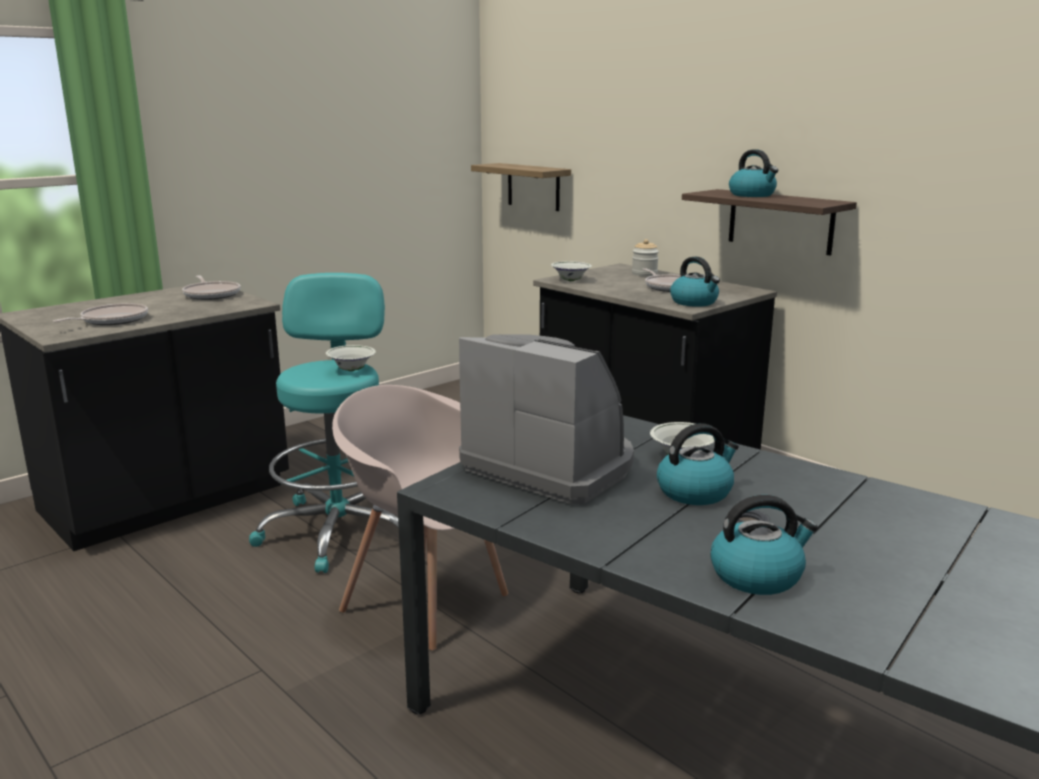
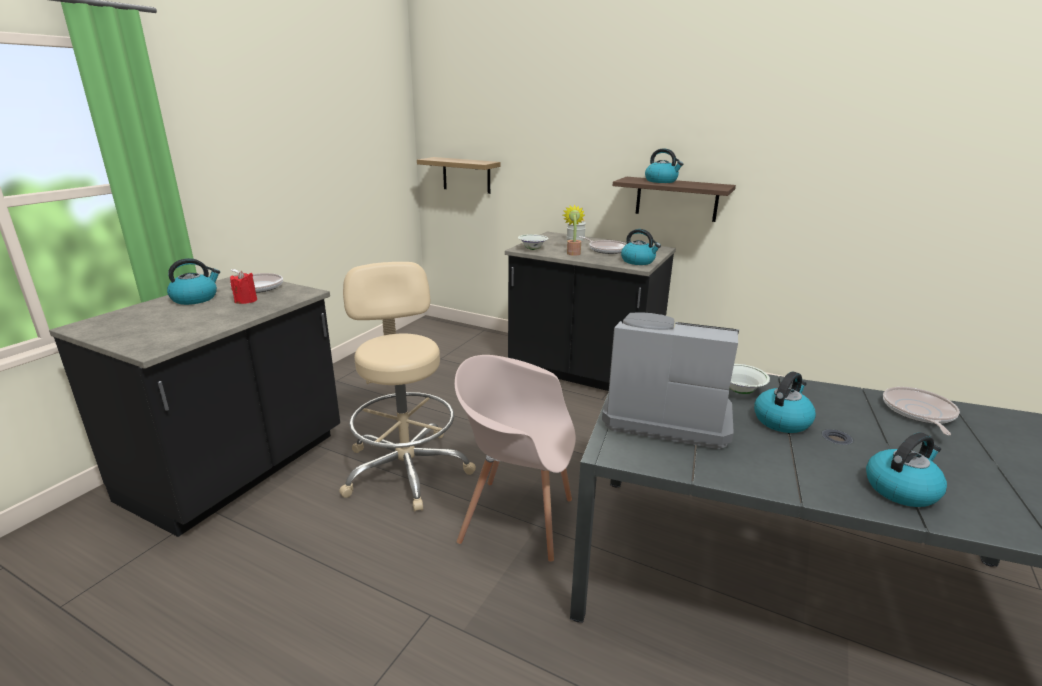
camera: 20 degrees left, 5 degrees up
frying pan [53,303,148,325] -> frying pan moved to [883,387,960,435]
turquoise stool [249,273,399,573] -> beige stool [339,262,476,511]
white bowl [326,345,376,371] -> none
none -> kettle [167,258,220,305]
none -> red candle [230,271,257,304]
none -> potted plant [563,204,585,256]

